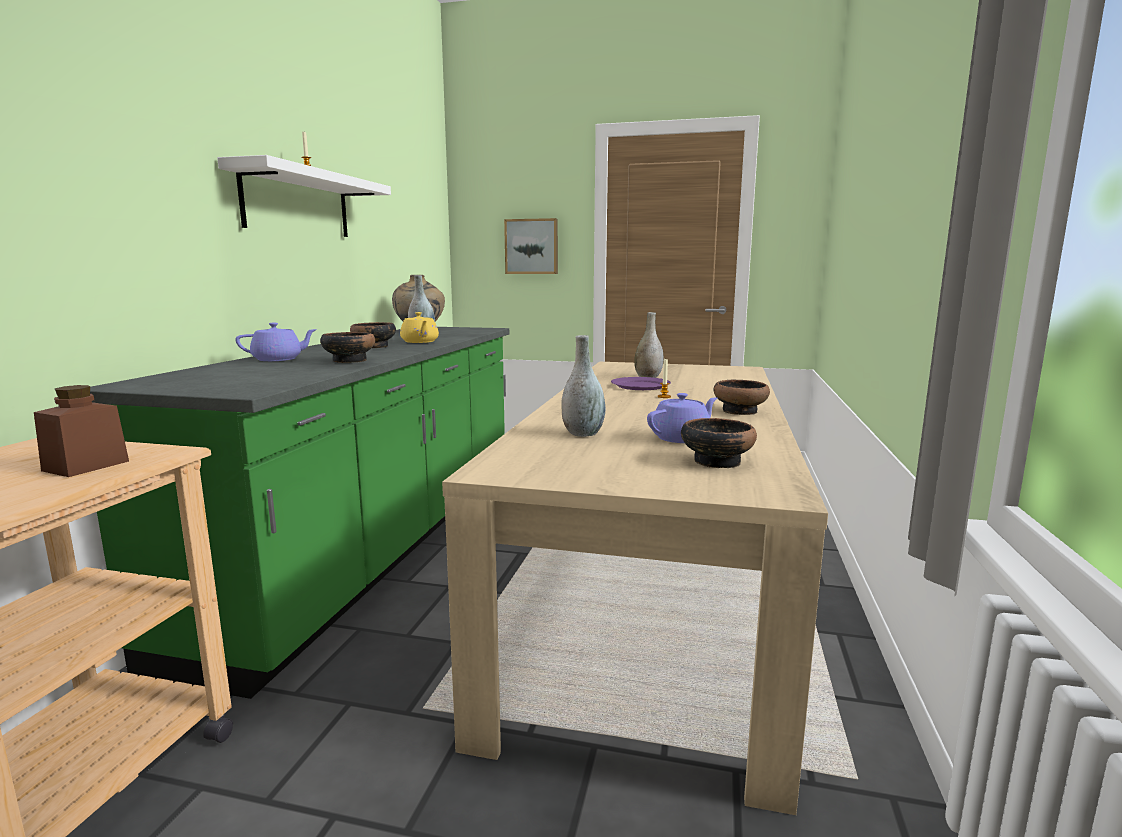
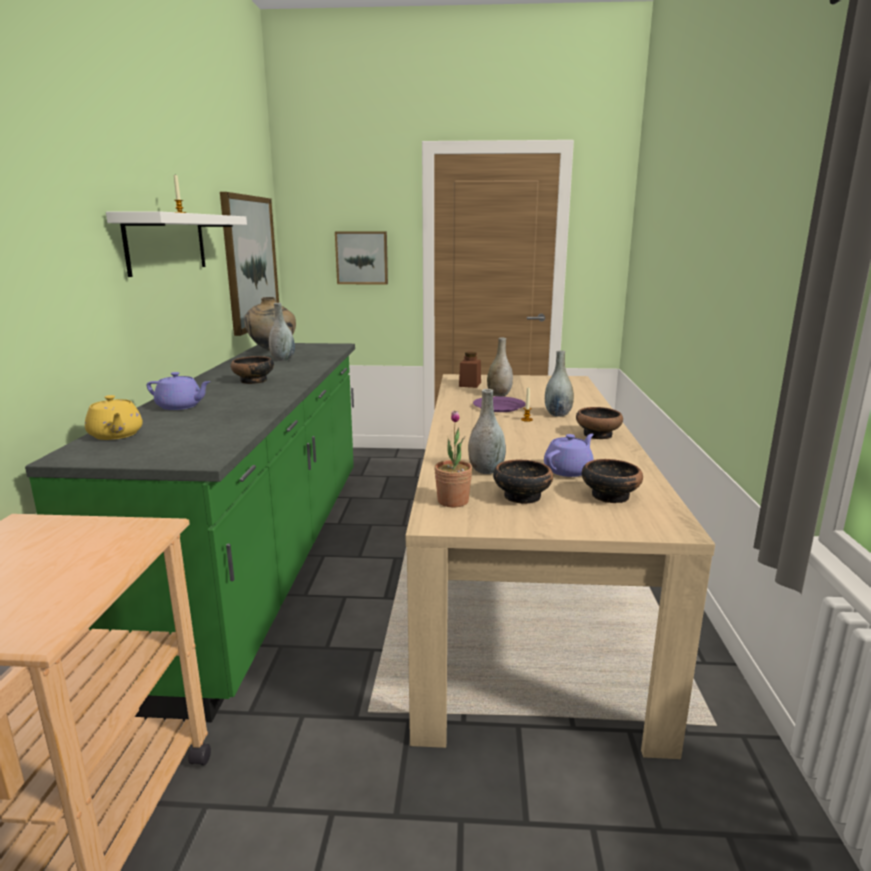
camera: 10 degrees left, 5 degrees up
brown jar [34,385,129,477] -> brown jar moved to [459,352,481,388]
purple teapot [235,323,317,361] -> purple teapot turned 45 degrees clockwise [147,372,211,410]
bowl [320,332,375,363] -> bowl moved to [493,460,553,504]
yellow teapot [400,312,439,343] -> yellow teapot moved to [85,395,143,440]
none -> picture [220,192,279,336]
none -> potted plant [434,411,473,507]
none -> grey vase [545,350,574,417]

